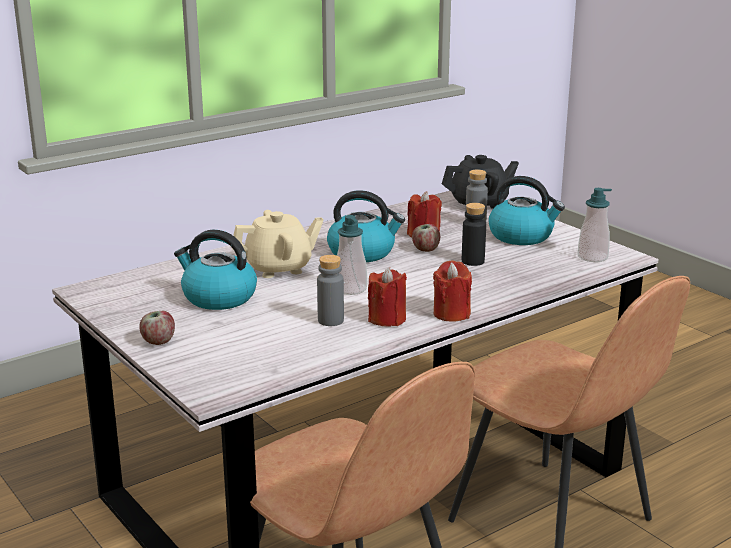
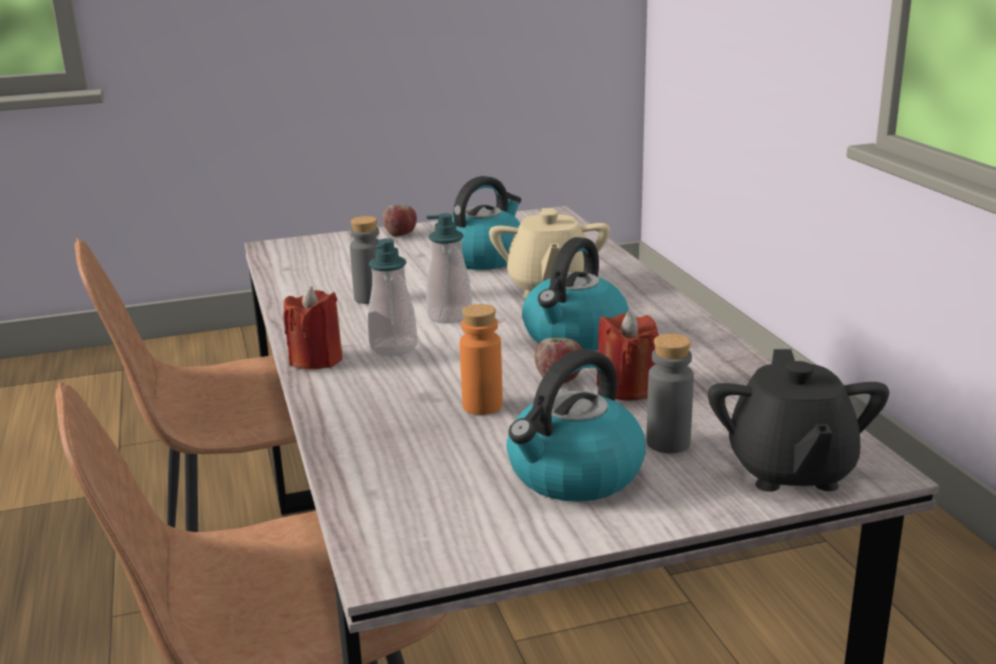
camera: 110 degrees right, 0 degrees up
red candle [368,267,407,327] -> none
black bottle [462,203,486,266] -> orange bottle [460,304,503,415]
soap dispenser [578,188,612,262] -> soap dispenser moved to [368,238,417,356]

